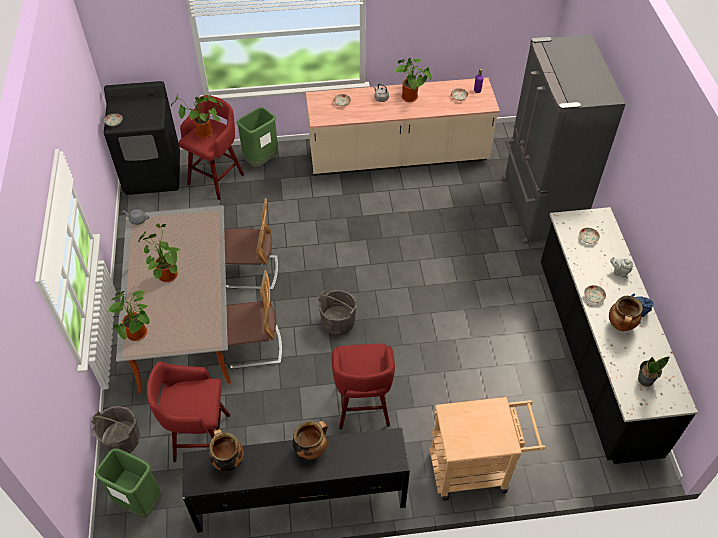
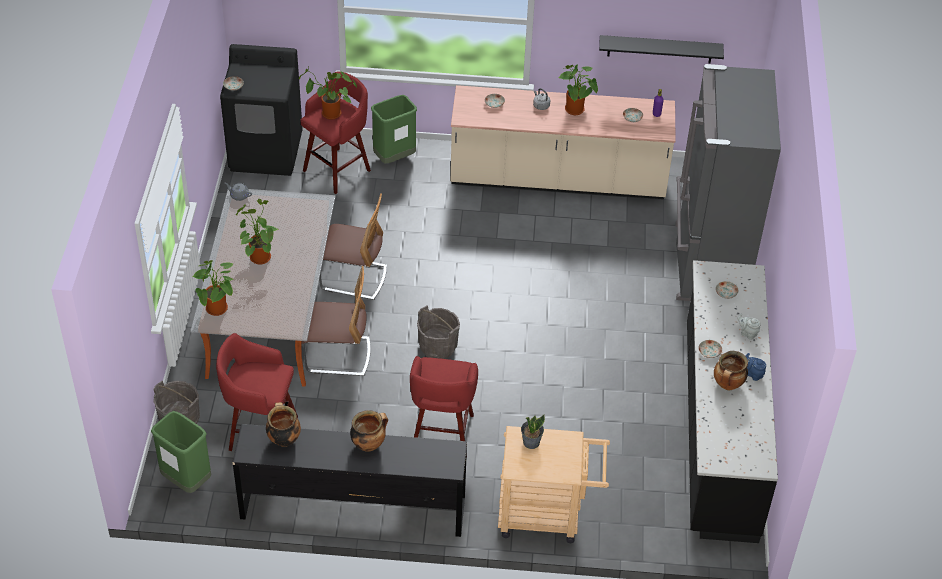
camera: 10 degrees right, 5 degrees down
potted plant [638,356,670,387] -> potted plant moved to [521,414,545,449]
none -> black shelf [599,35,724,63]

